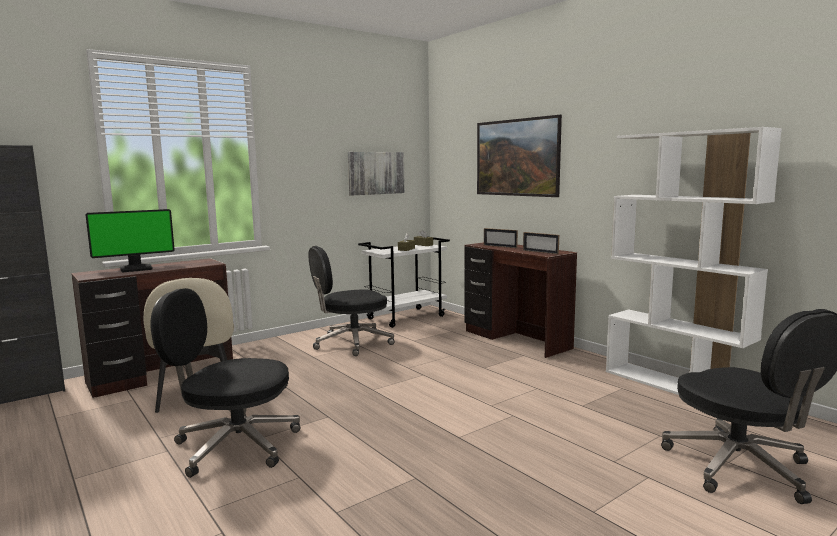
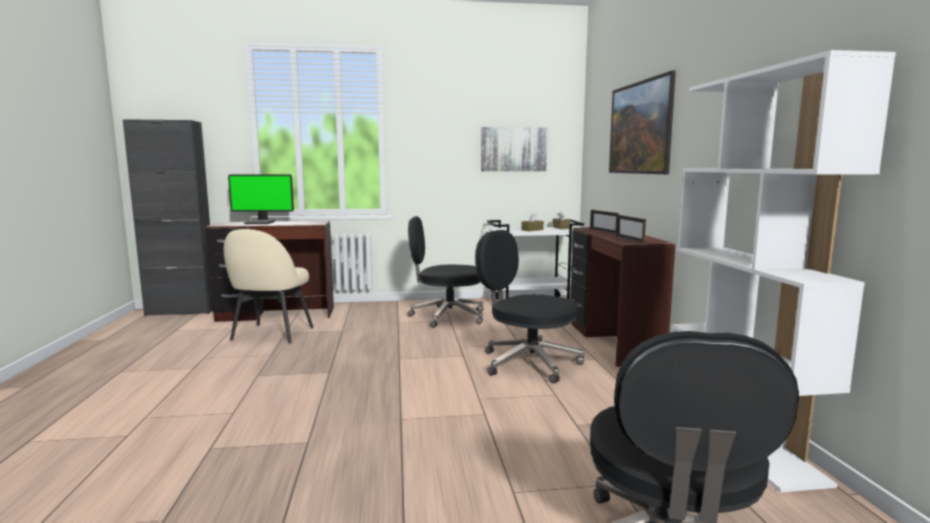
camera: 30 degrees right, 0 degrees up
black office chair [150,288,301,478] -> black office chair moved to [475,230,585,383]

